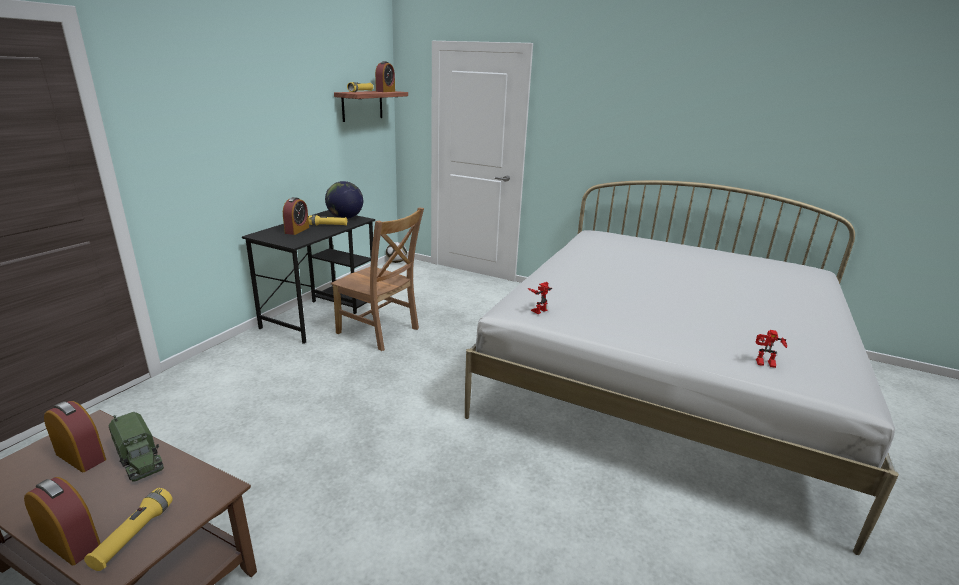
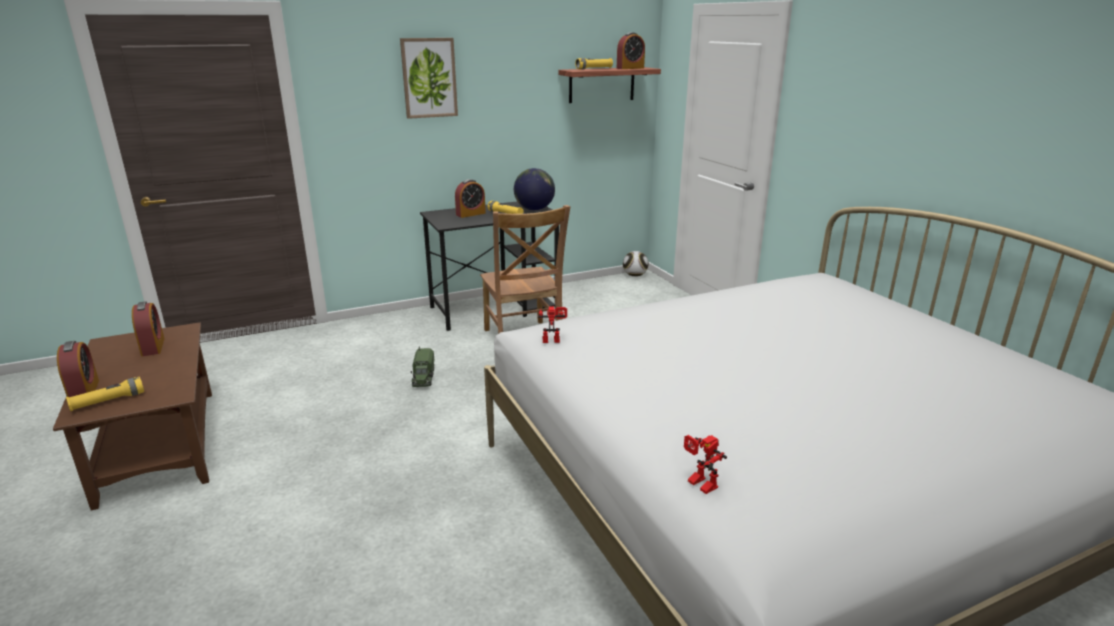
camera: 40 degrees right, 0 degrees up
toy truck [108,412,164,482] -> toy truck moved to [411,346,435,387]
none -> picture [400,38,458,119]

